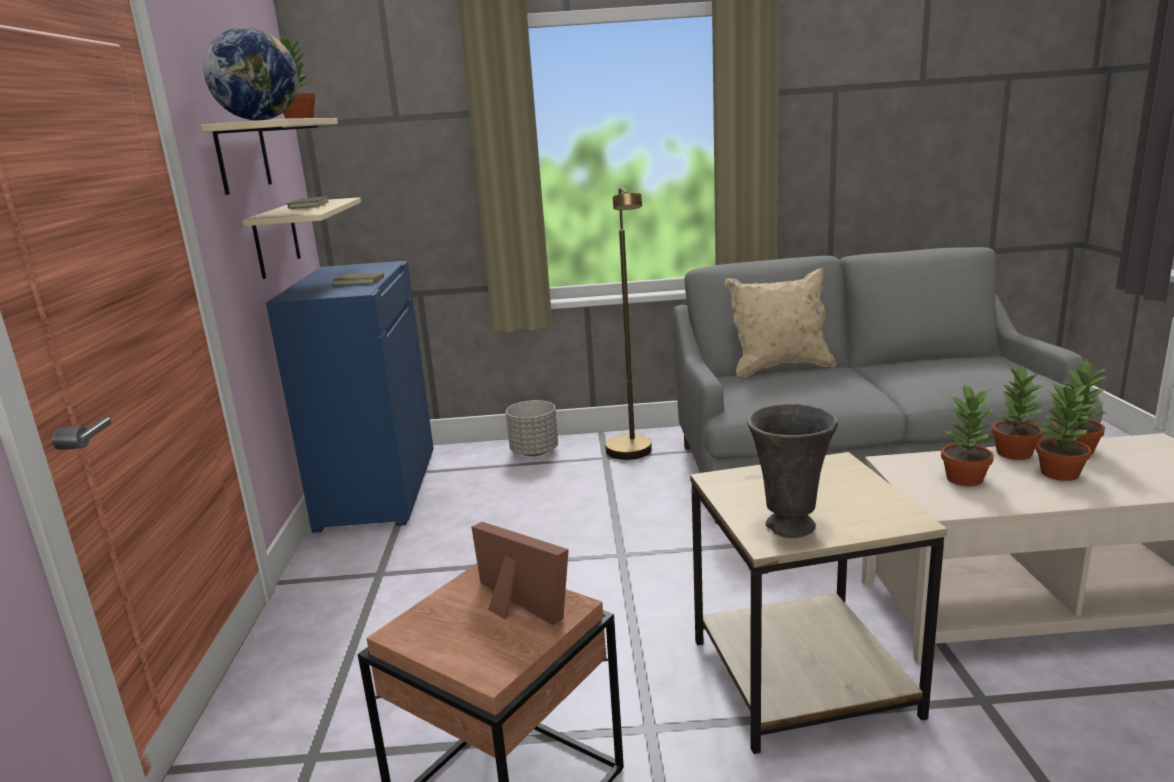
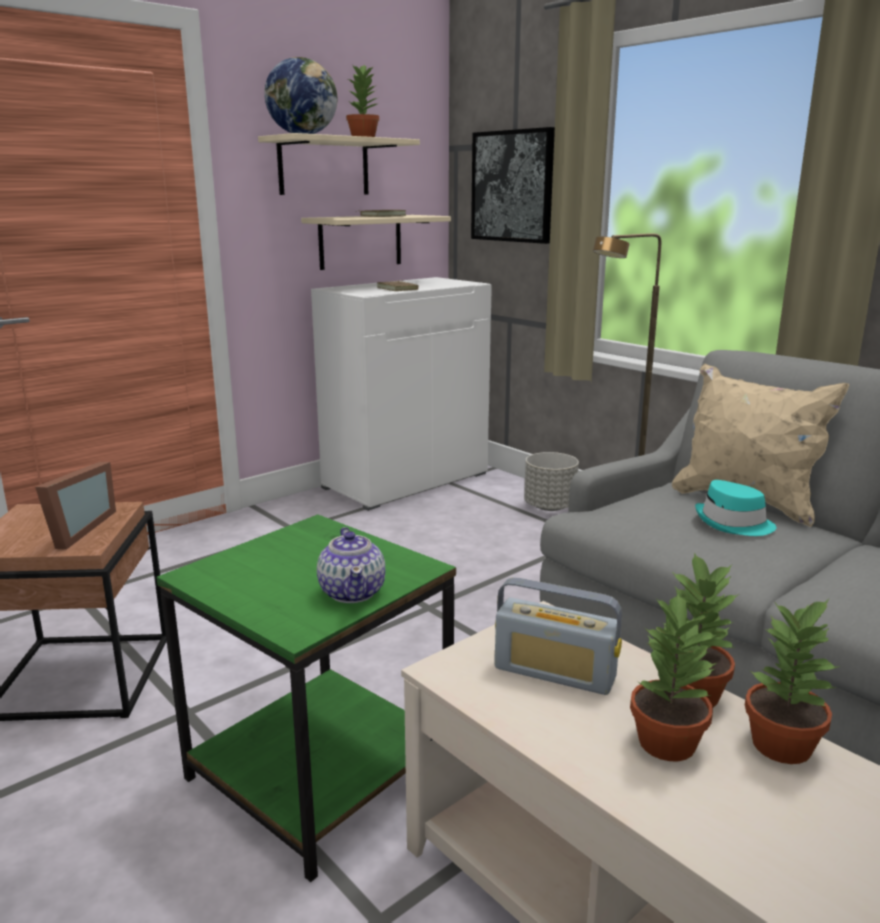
camera: 50 degrees right, 0 degrees up
blue cabinet [266,261,434,533] -> white cabinet [311,277,492,511]
beige side table [690,452,947,754] -> green side table [156,514,456,882]
grey vase [747,403,838,538] -> none
potted plant [941,383,995,486] -> radio [495,577,622,695]
none -> teapot [317,527,385,603]
none -> picture [471,127,555,244]
none -> turquoise hat [695,480,776,536]

